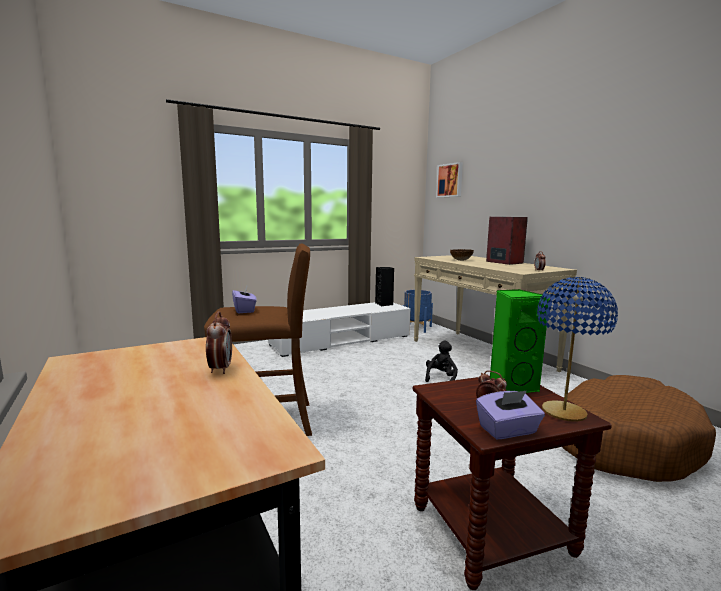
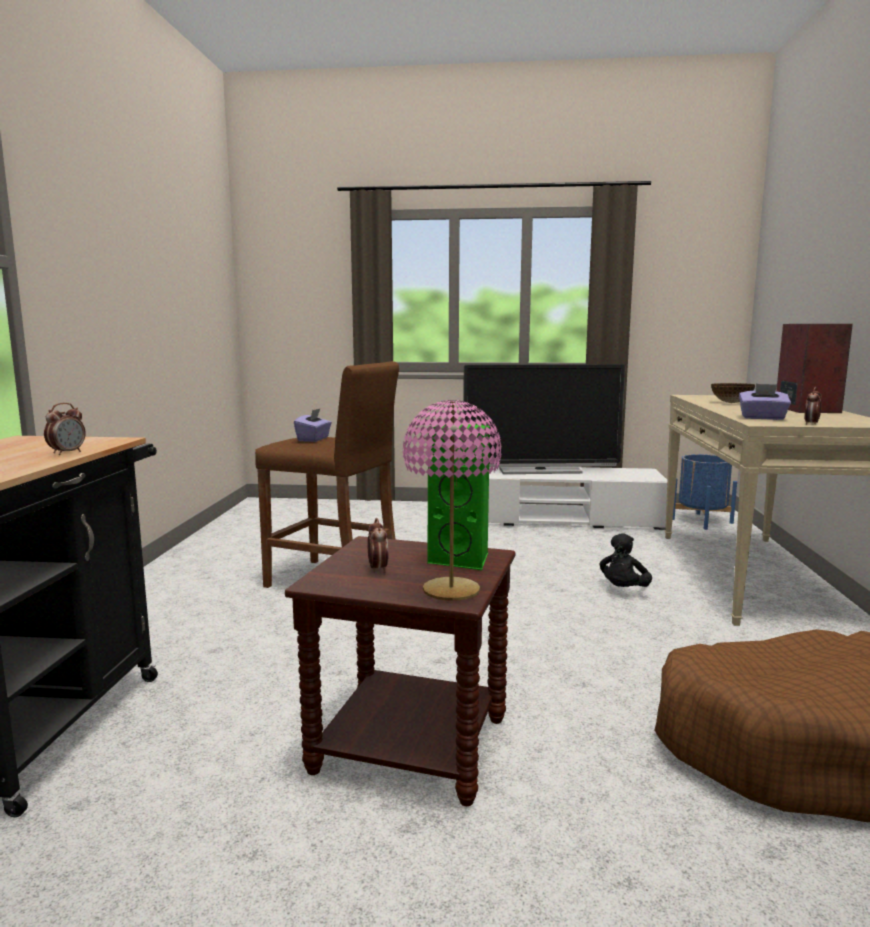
camera: 35 degrees right, 0 degrees up
black speaker [375,267,394,306] -> none
black plush toy [425,340,458,382] -> black plush toy turned 150 degrees clockwise [599,533,652,587]
picture [436,162,463,198] -> none
purple tissue box [476,391,545,439] -> purple tissue box moved to [739,383,791,420]
blue table lamp [537,277,618,422] -> pink table lamp [403,400,502,601]
none -> television [463,364,625,474]

